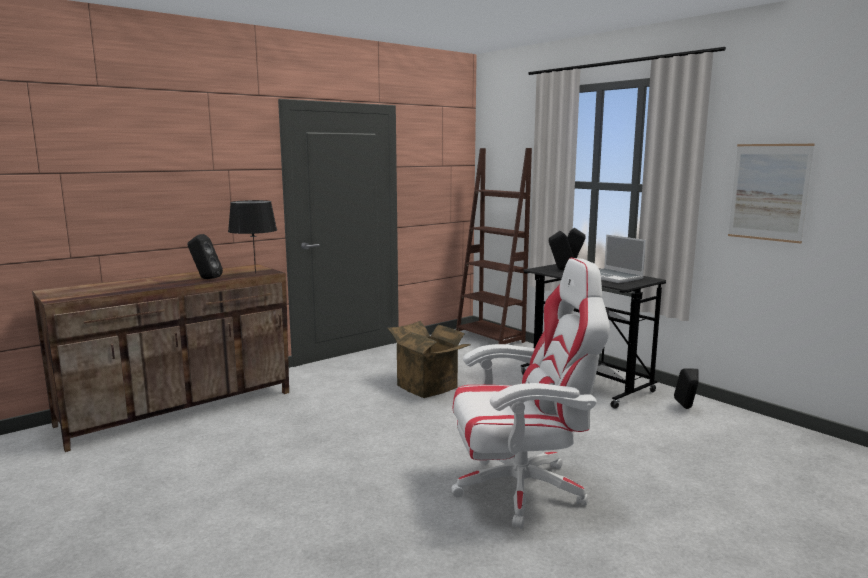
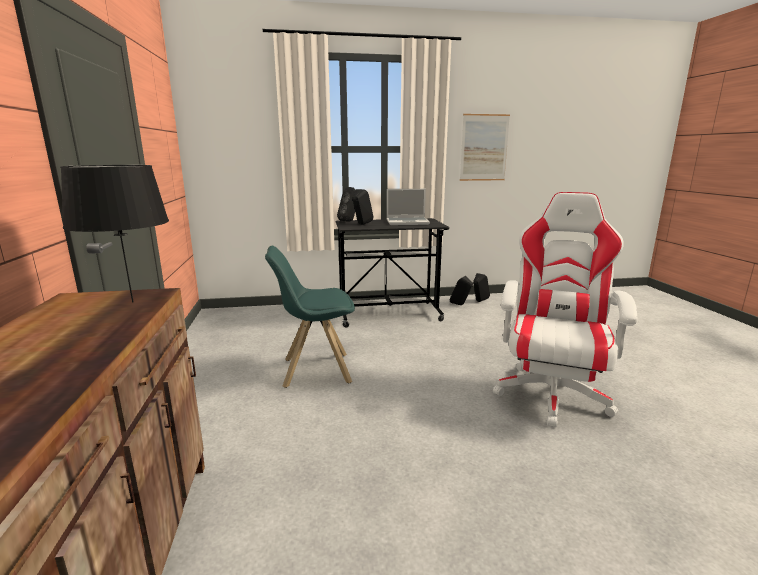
camera: 60 degrees left, 5 degrees up
black speaker [187,234,223,279] -> black speaker moved to [473,273,490,302]
cardboard box [387,321,471,398] -> turquoise chair [265,246,355,388]
brown bookcase [456,148,532,344] -> none

